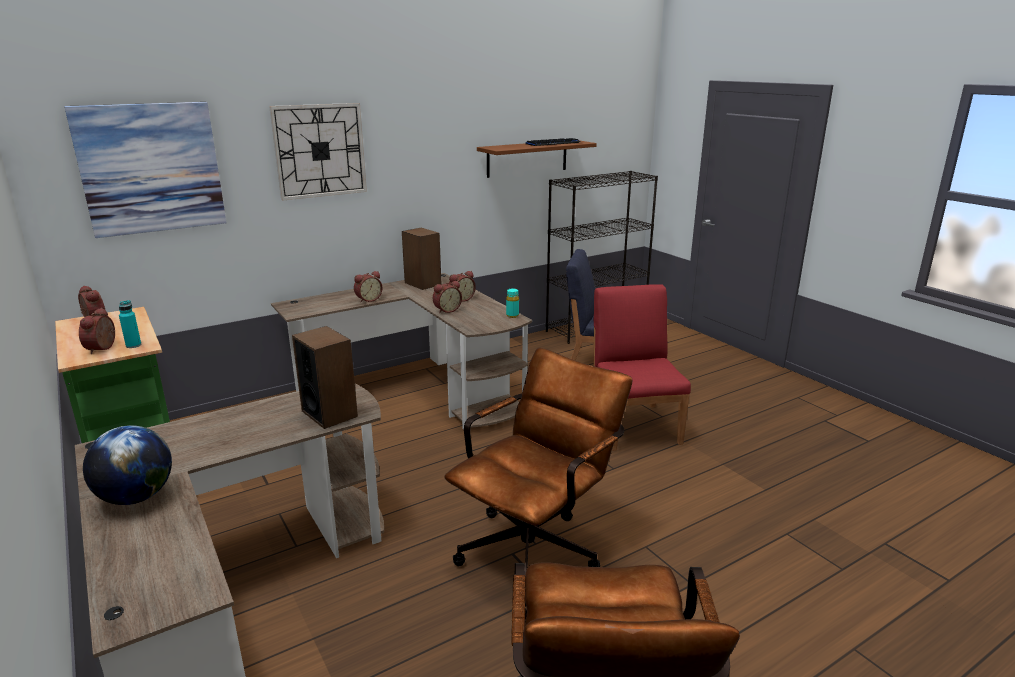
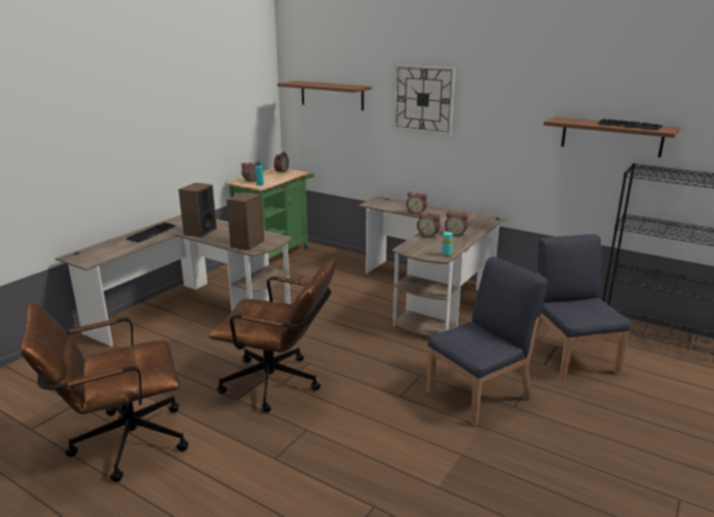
camera: 65 degrees right, 0 degrees up
picture [64,102,227,238] -> brown shelf [277,81,371,111]
globe [83,425,172,505] -> keyboard [126,223,176,242]
speaker [402,228,442,290] -> speaker moved to [178,183,217,237]
red chair [594,284,691,451] -> blue chair [427,256,548,426]

